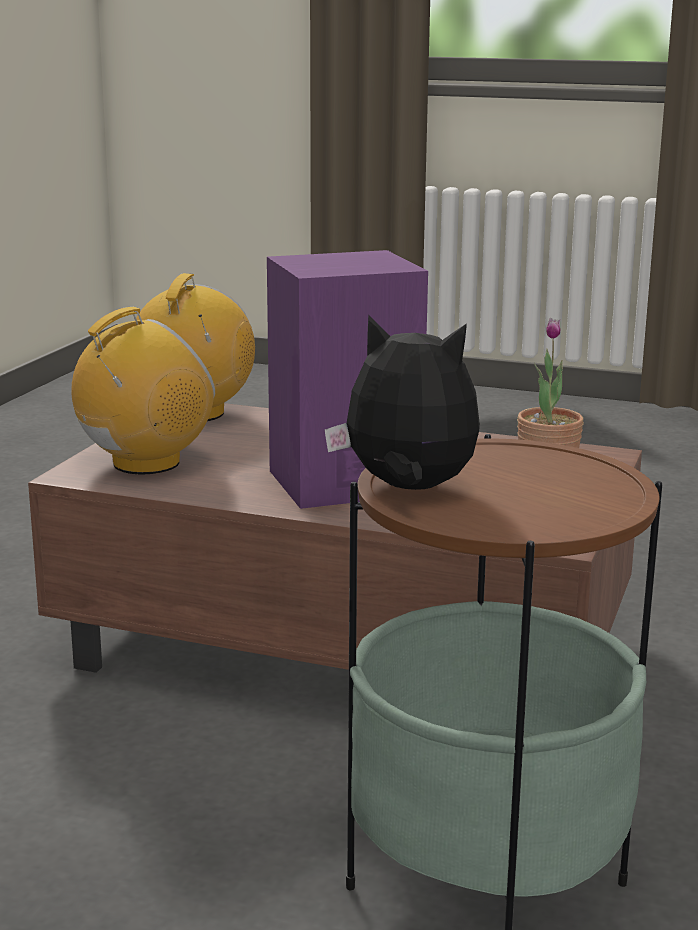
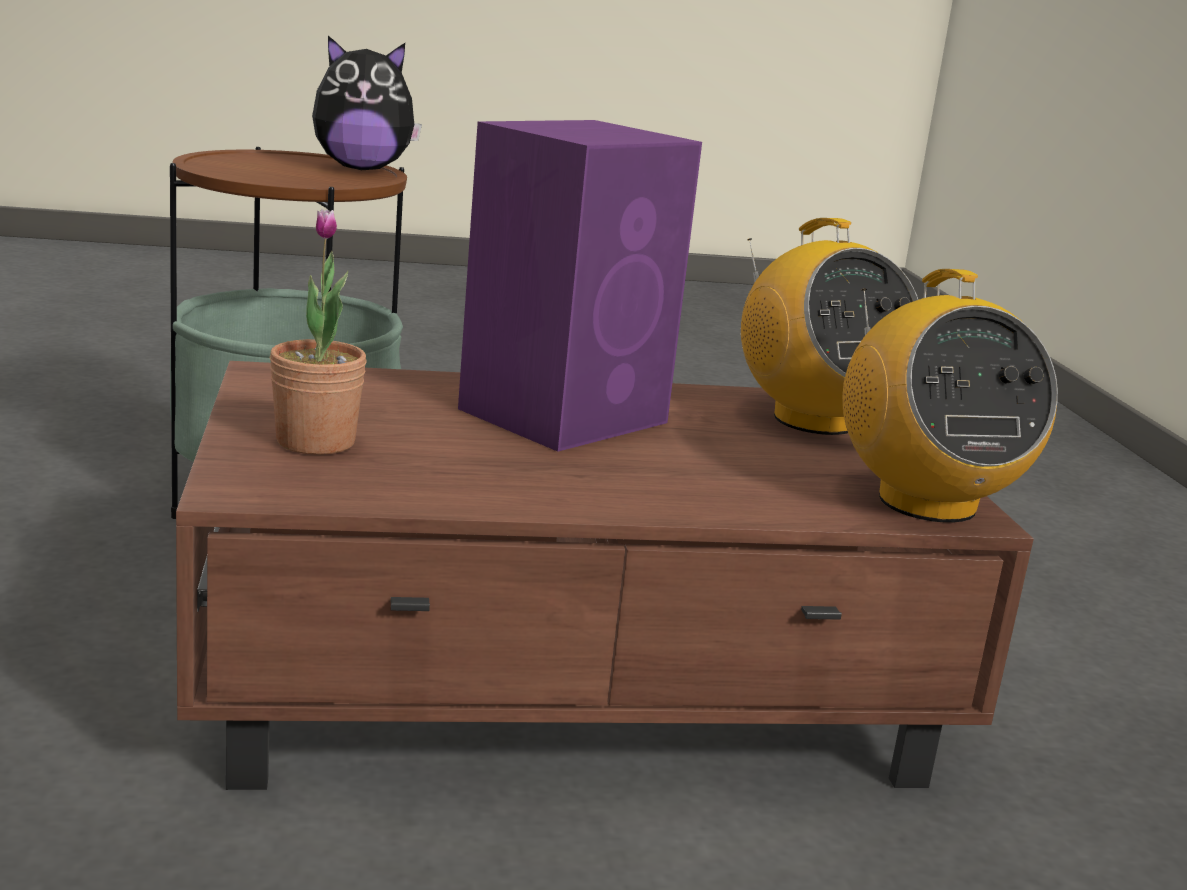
camera: 150 degrees right, 0 degrees up
radio [71,307,215,474] -> radio turned 45 degrees counterclockwise [741,218,918,435]

